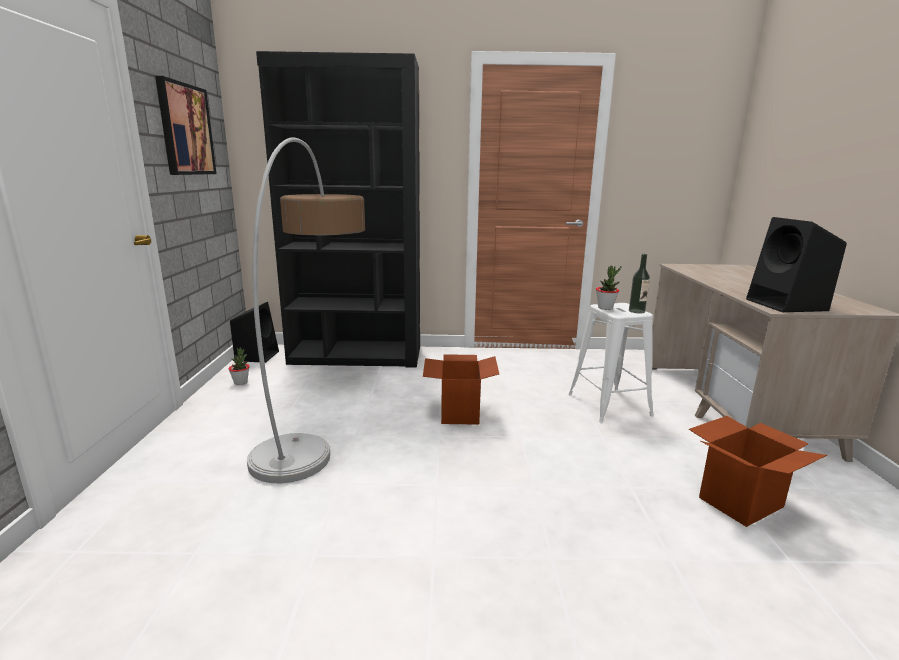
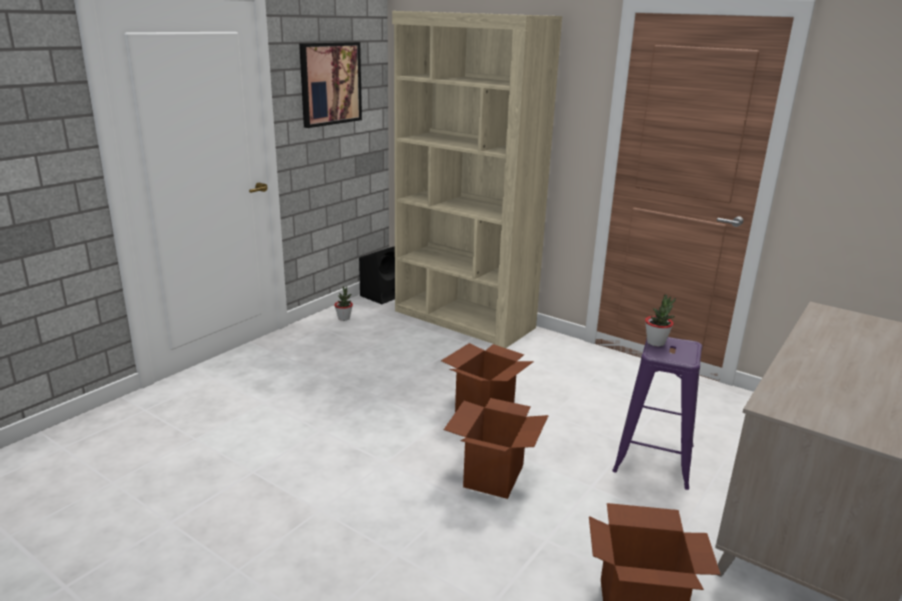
camera: 35 degrees right, 5 degrees up
floor lamp [247,137,365,483] -> none
black bookcase [256,51,420,368] -> beige bookcase [392,11,562,348]
white stool [568,303,654,423] -> purple stool [612,337,702,490]
bottle [629,254,650,314] -> none
black speaker [746,217,847,312] -> none
none -> cardboard box [444,398,549,499]

